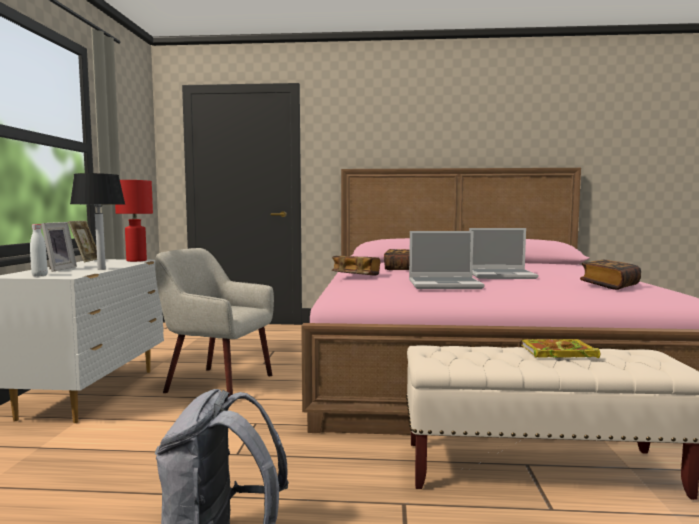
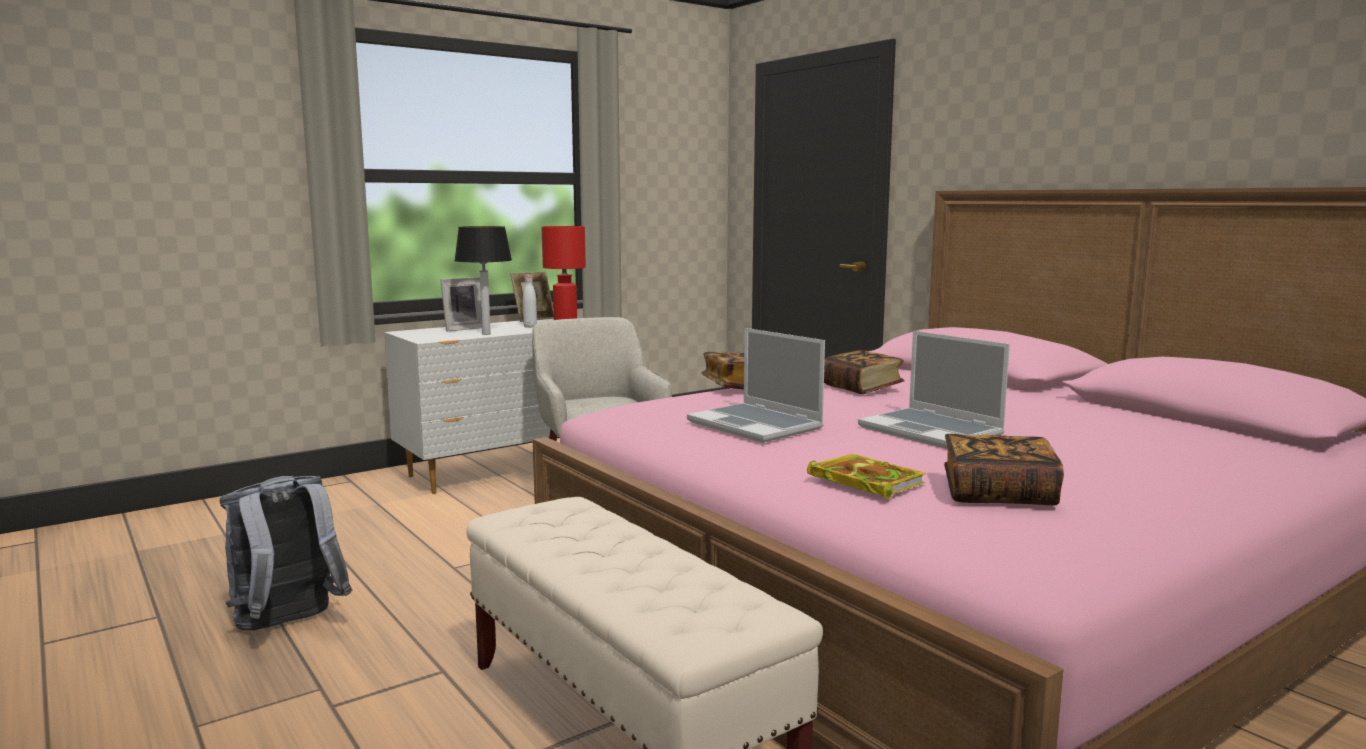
camera: 50 degrees right, 5 degrees up
white bottle [30,224,48,277] -> white bottle moved to [523,277,537,328]
book [521,339,600,358] -> book moved to [807,454,926,499]

